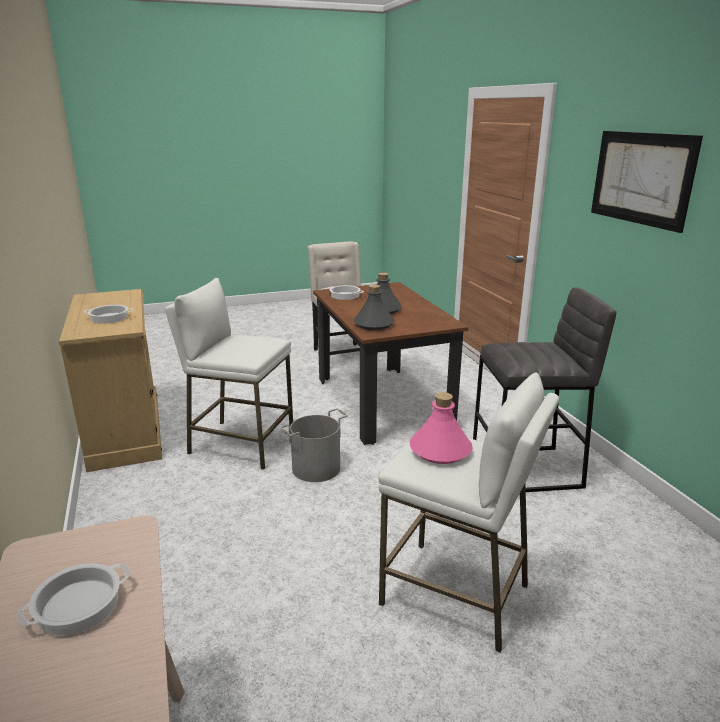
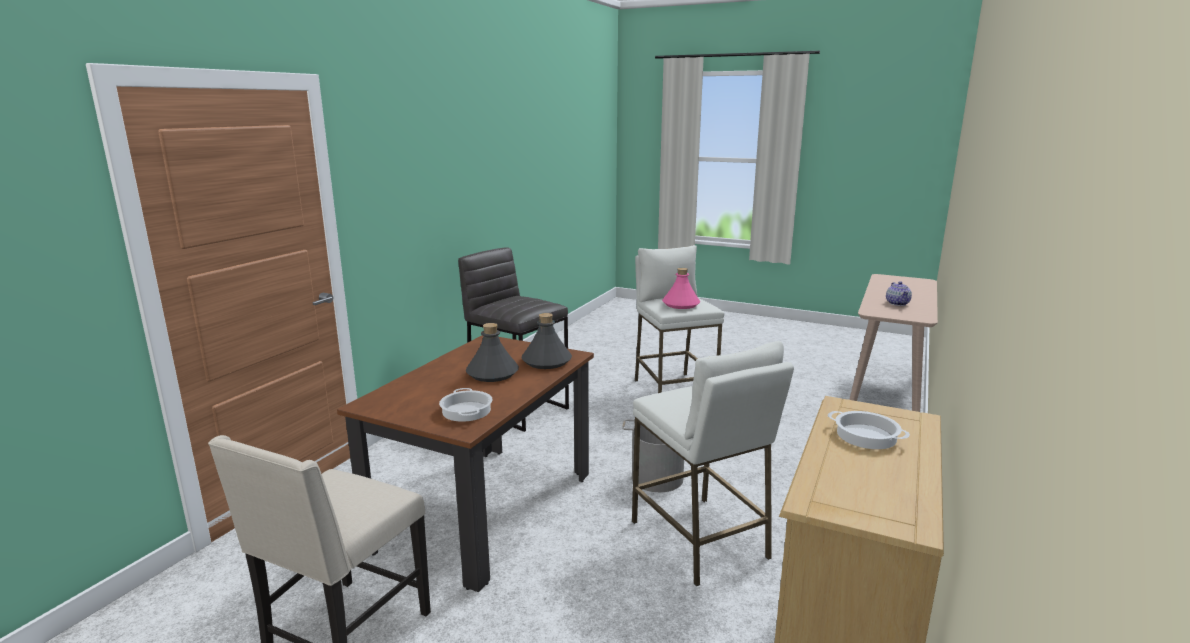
camera: 135 degrees left, 5 degrees down
cooking pot [17,563,131,636] -> teapot [886,281,912,306]
picture [591,131,703,233] -> none

